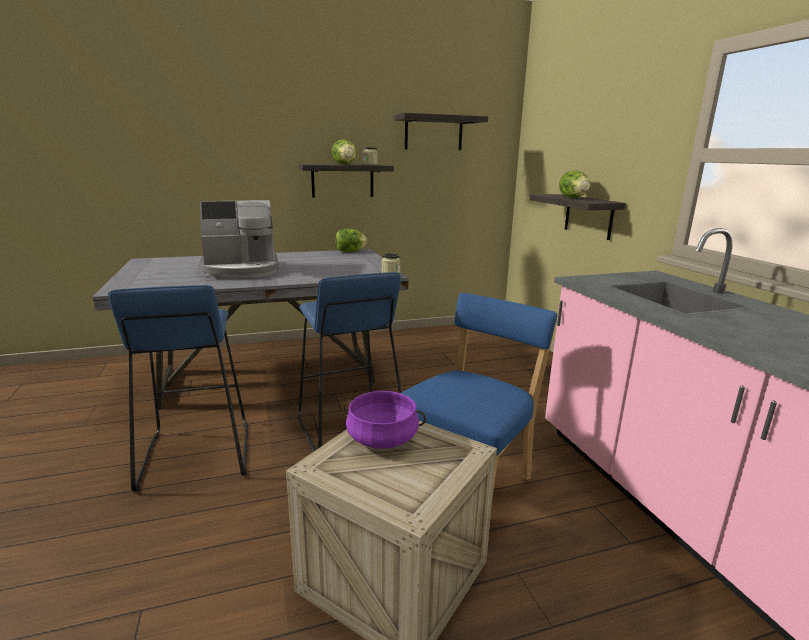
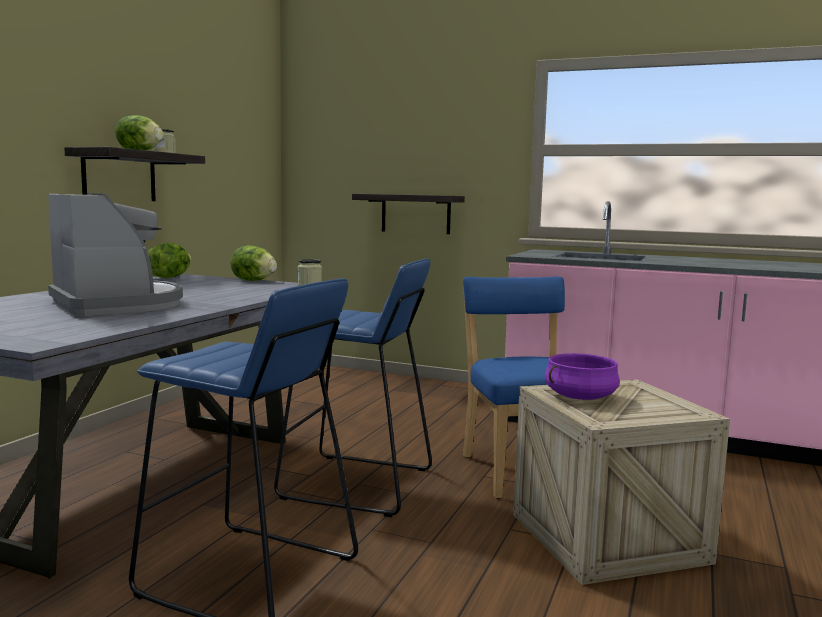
camera: 50 degrees left, 10 degrees down
coffee machine [199,200,278,279] -> coffee machine turned 60 degrees counterclockwise [48,193,183,316]
shelf [394,113,488,150] -> none
lettuce [559,171,590,198] -> lettuce moved to [230,245,277,281]

